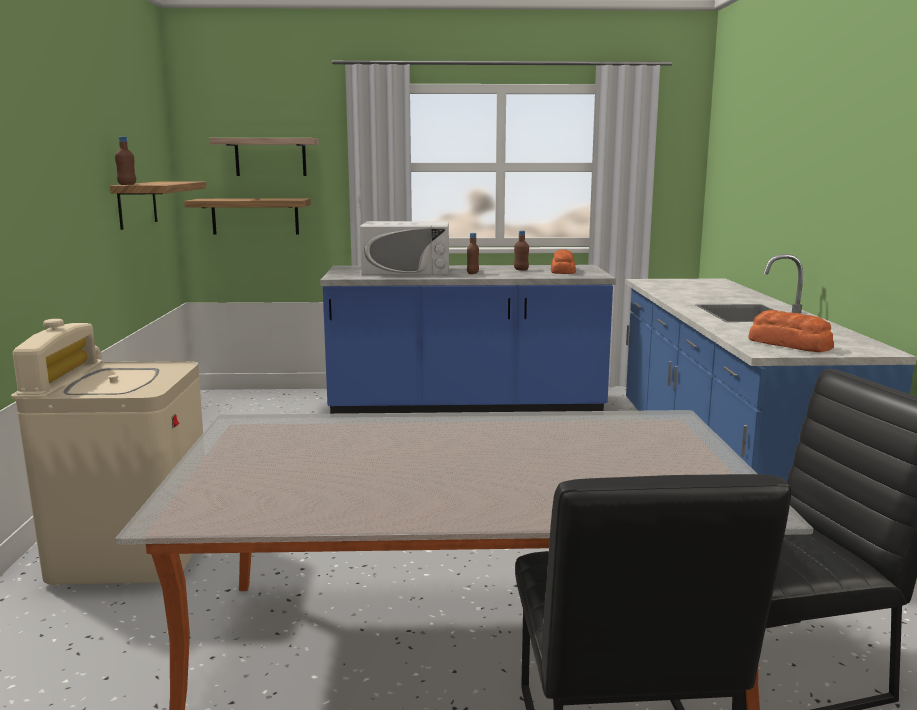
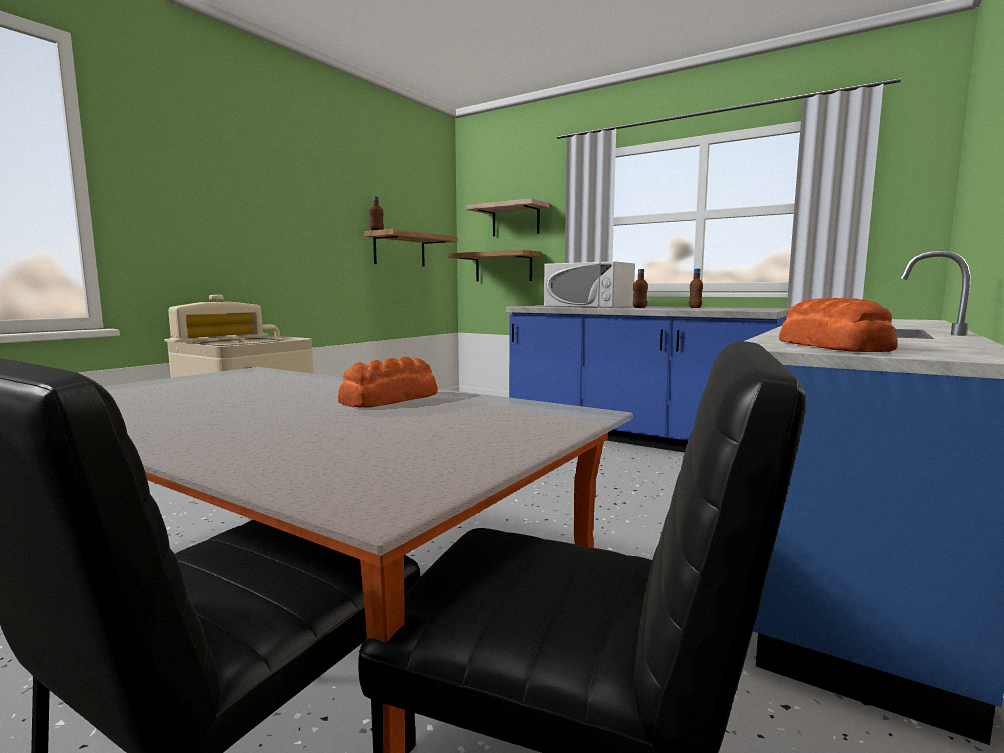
camera: 35 degrees right, 5 degrees down
bread [551,249,576,274] -> bread moved to [338,357,438,408]

